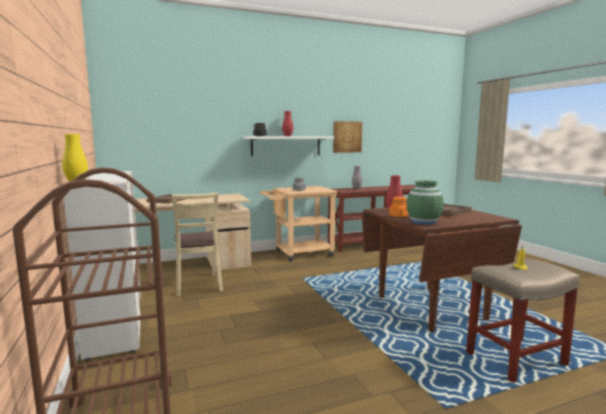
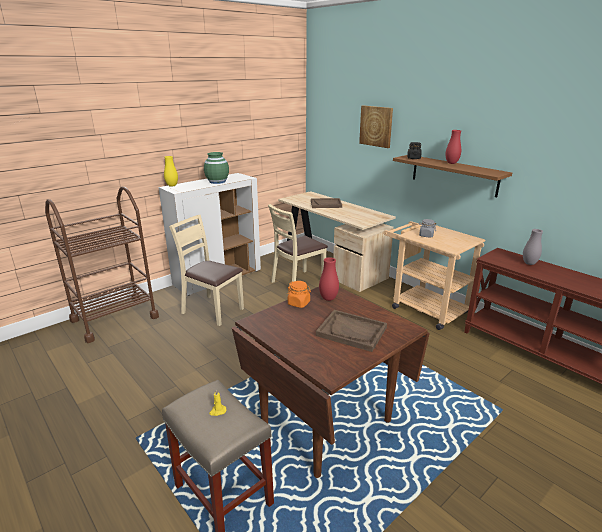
camera: 70 degrees right, 15 degrees up
white shelf [243,136,334,156] -> brown shelf [393,155,512,197]
picture [333,121,362,153] -> picture moved to [359,105,393,148]
green vase [406,180,444,224] -> green vase moved to [204,152,229,184]
none -> beige chair [169,215,244,326]

